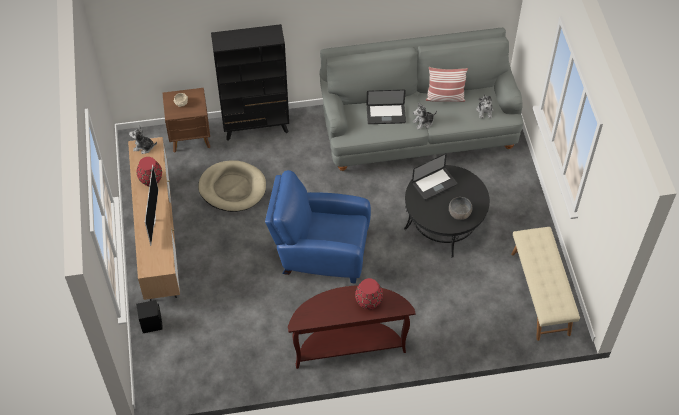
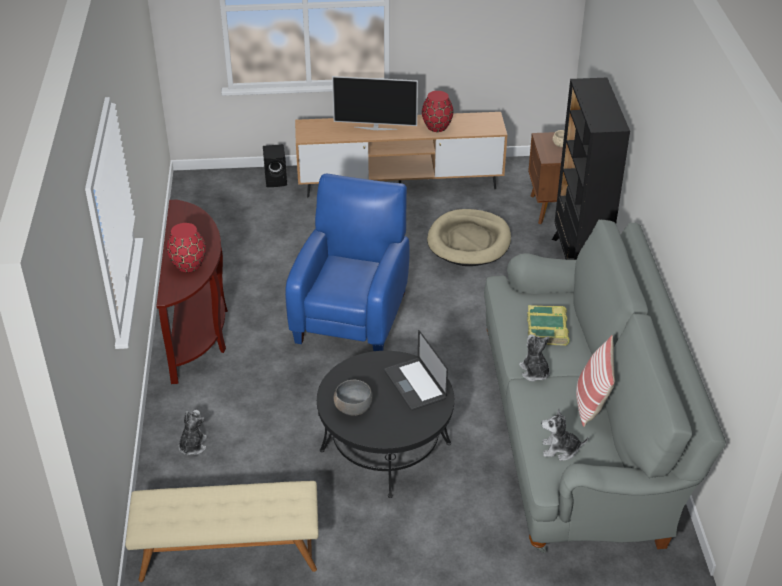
camera: 95 degrees right, 15 degrees down
plush toy [129,125,157,154] -> plush toy moved to [178,410,207,455]
laptop [367,90,406,124] -> book [527,305,570,346]

